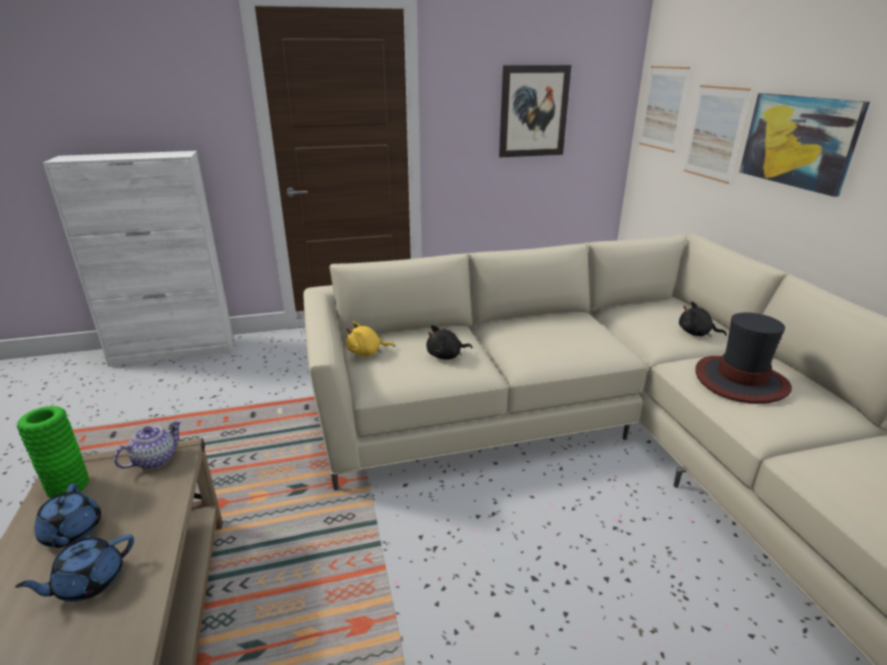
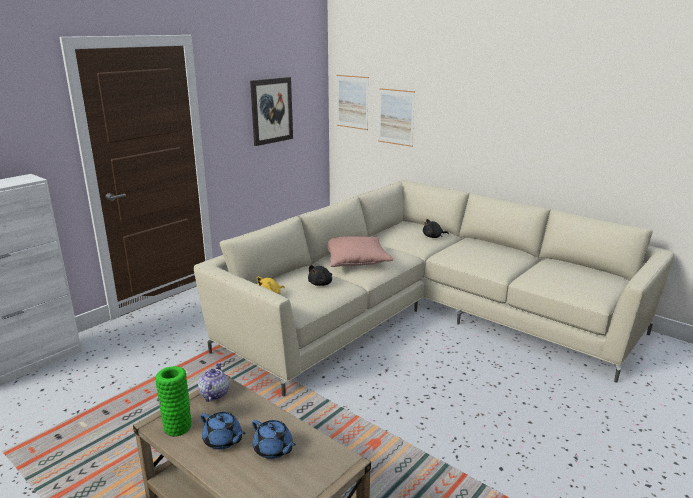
camera: 35 degrees left, 5 degrees down
blue teapot [15,534,134,602] -> blue teapot turned 60 degrees counterclockwise [252,420,296,459]
hat [695,312,792,404] -> none
picture [739,93,870,197] -> none
none -> pink pillow [327,236,394,267]

